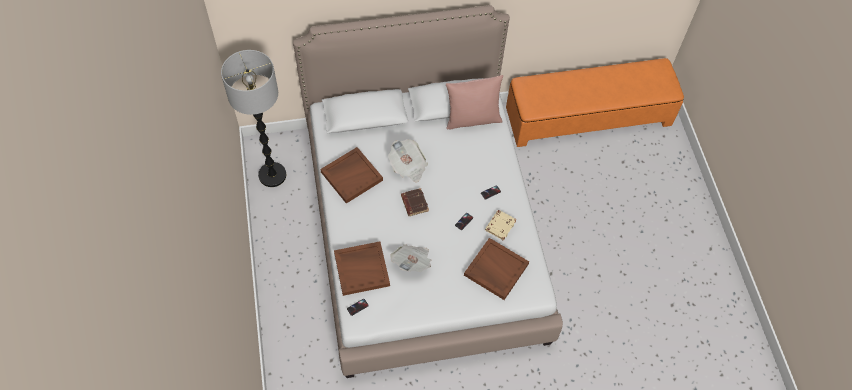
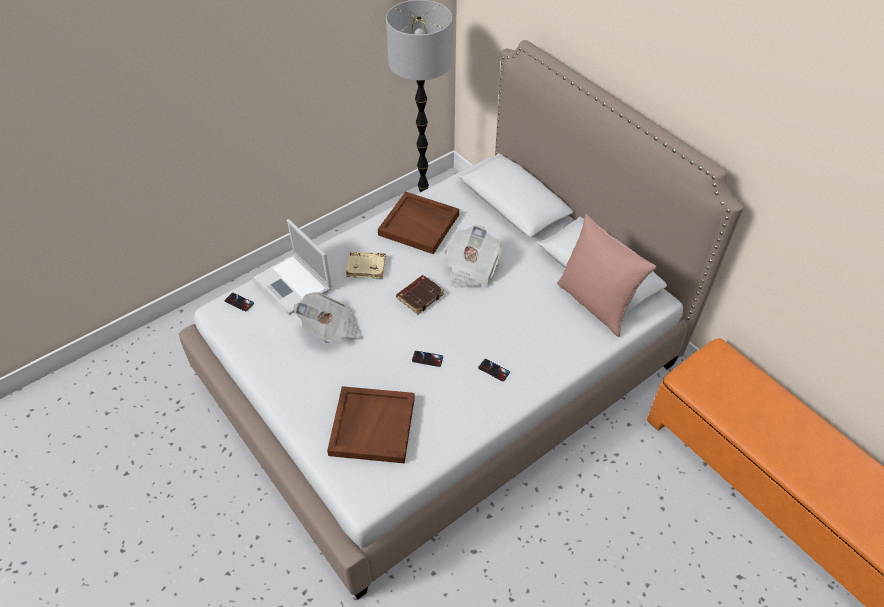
camera: 65 degrees right, 10 degrees down
brown tray [334,242,390,296] -> laptop [254,219,332,315]
beige book [485,210,517,241] -> beige book moved to [346,252,386,279]

